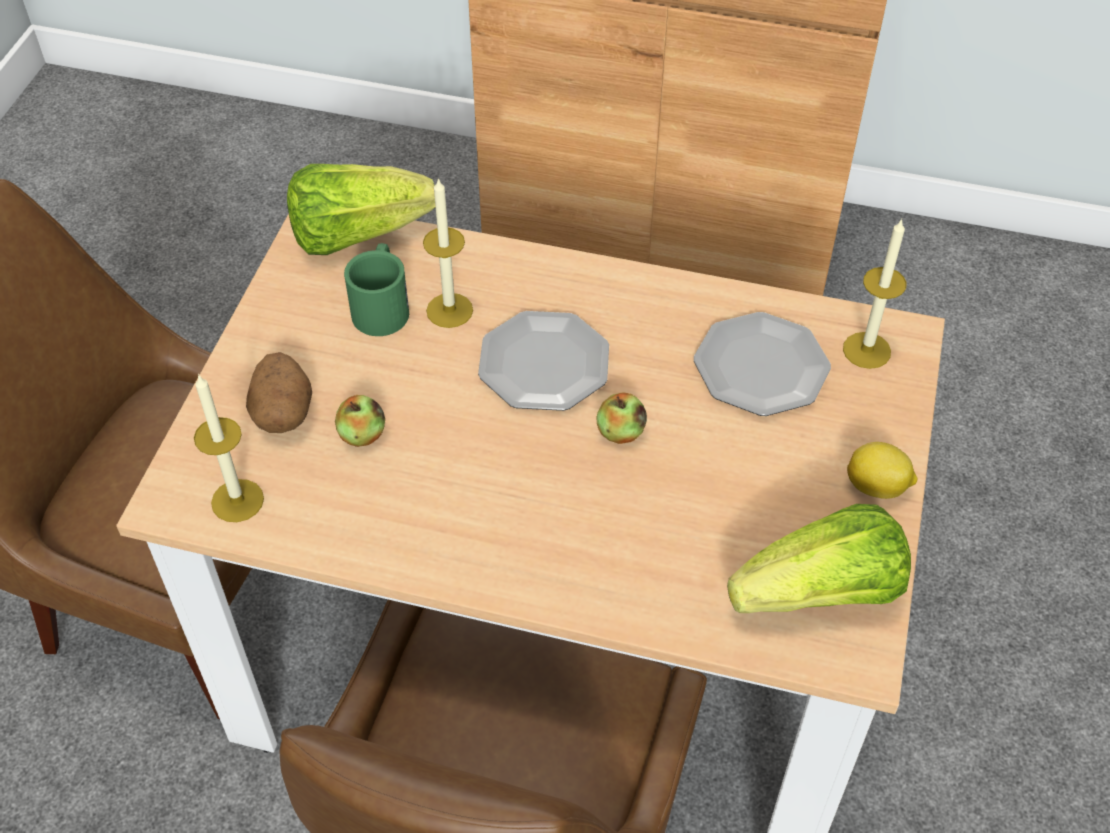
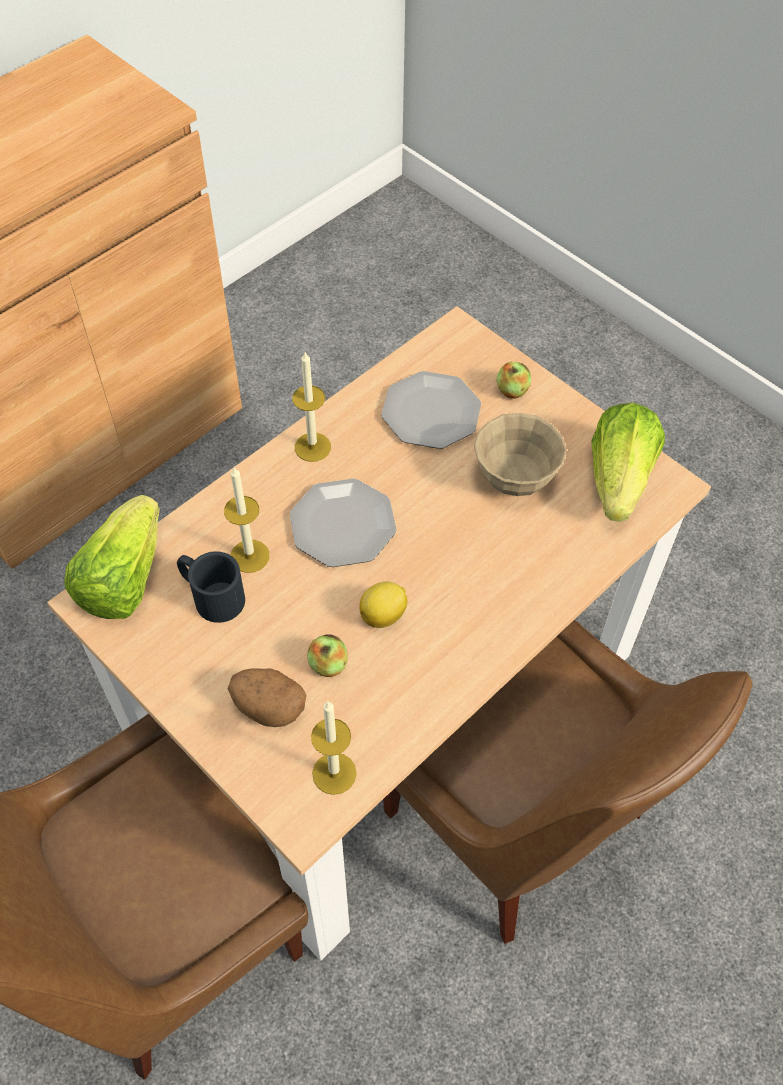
camera: 60 degrees left, 5 degrees up
green mug [344,243,409,336] -> black mug [177,551,245,623]
apple [596,392,647,444] -> apple moved to [497,362,531,399]
candle [843,219,907,369] -> candle moved to [293,352,331,462]
lemon [847,442,917,499] -> lemon moved to [359,582,407,628]
none -> beige bowl [474,413,567,496]

